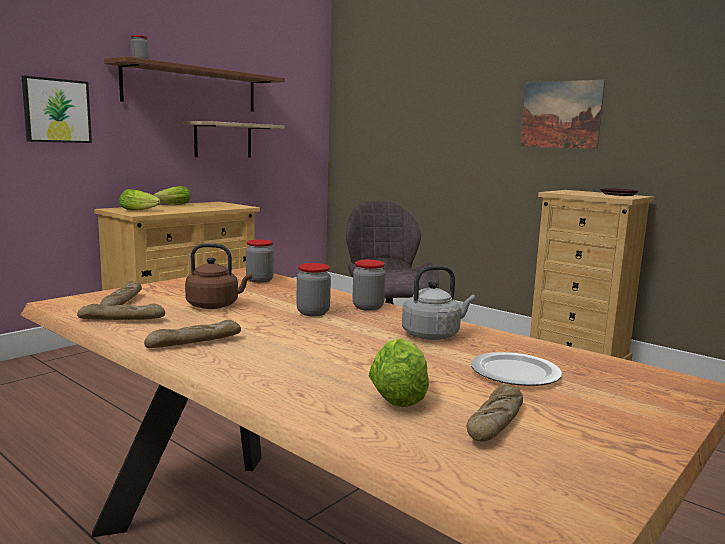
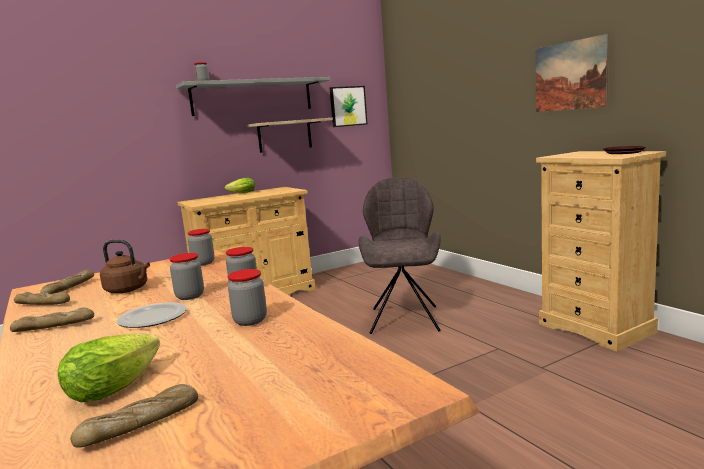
camera: 20 degrees right, 0 degrees up
picture [22,76,92,143] -> picture moved to [330,86,368,127]
brown shelf [104,56,285,112] -> grey shelf [176,77,330,116]
lettuce [119,189,160,211] -> none
grey kettle [402,266,475,340] -> jar [228,269,267,326]
plate [471,352,562,386] -> plate moved to [117,302,187,328]

